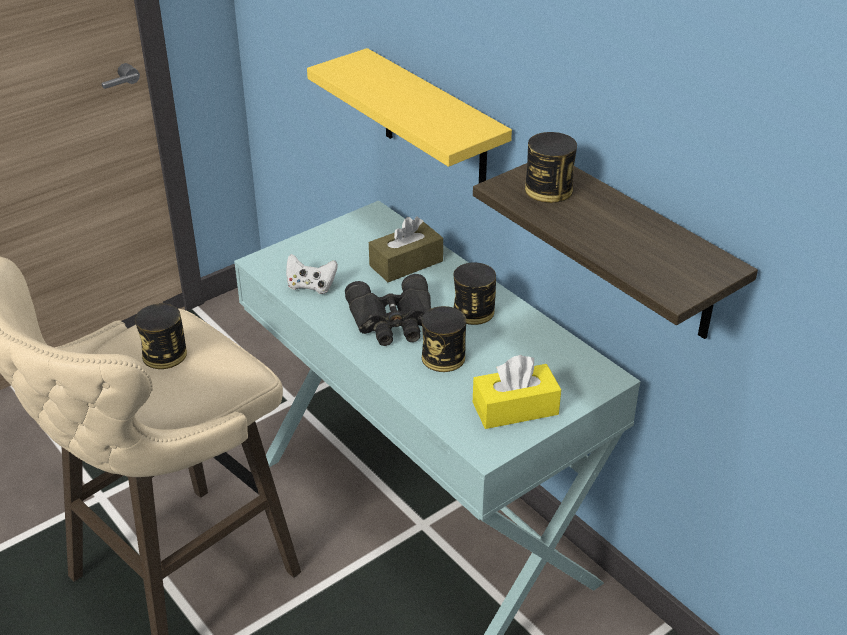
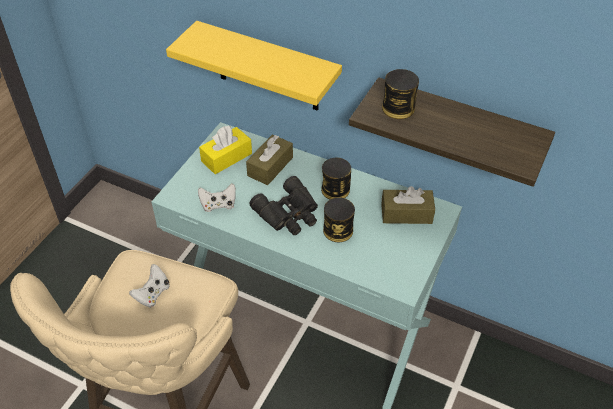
camera: 25 degrees left, 10 degrees up
can [135,303,187,369] -> white game controller [129,264,170,308]
yellow tissue box [473,355,561,429] -> yellow tissue box moved to [199,126,252,174]
none -> brown tissue box [381,186,435,224]

